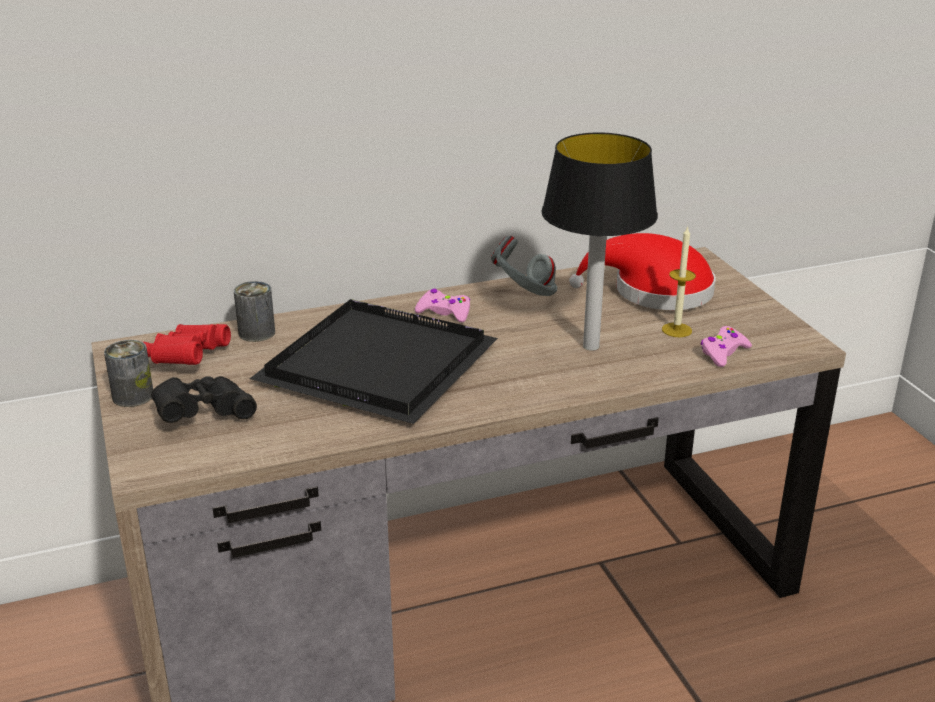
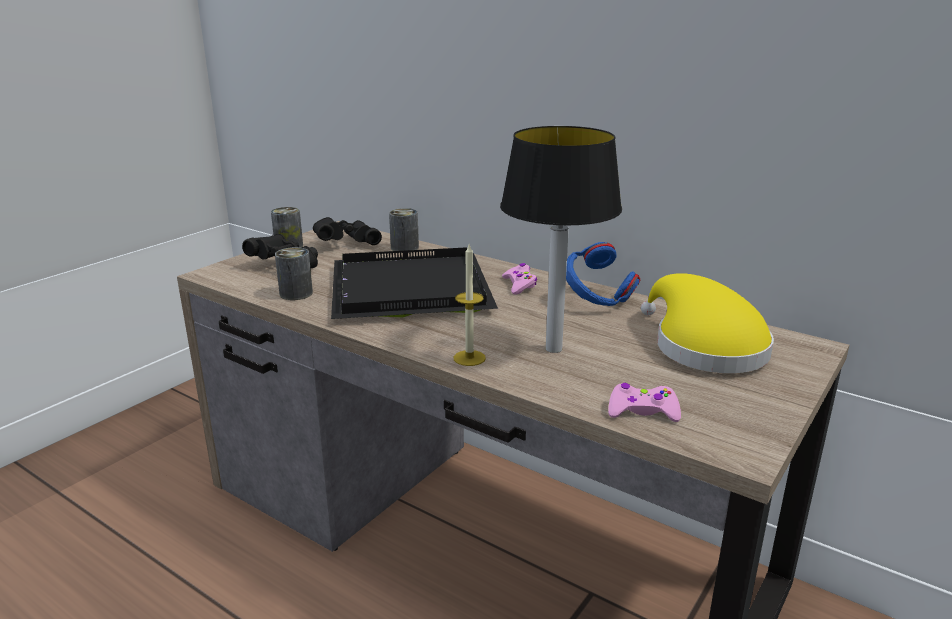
camera: 55 degrees right, 5 degrees down
red binoculars [143,324,231,365] -> black binoculars [313,217,382,245]
grey headphones [491,236,557,296] -> blue headphones [566,242,641,306]
red hat [569,233,716,310] -> yellow hat [641,273,774,373]
candle [662,226,696,337] -> candle moved to [454,245,486,366]
none -> can [275,247,313,300]

